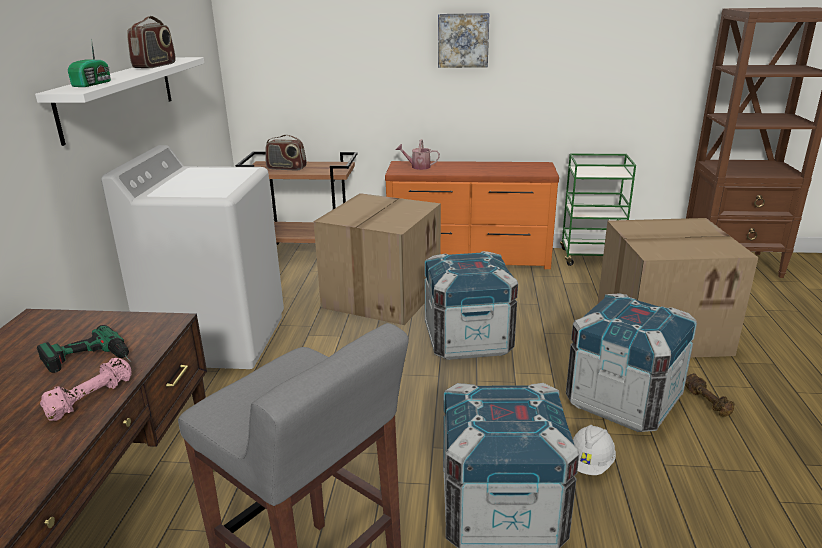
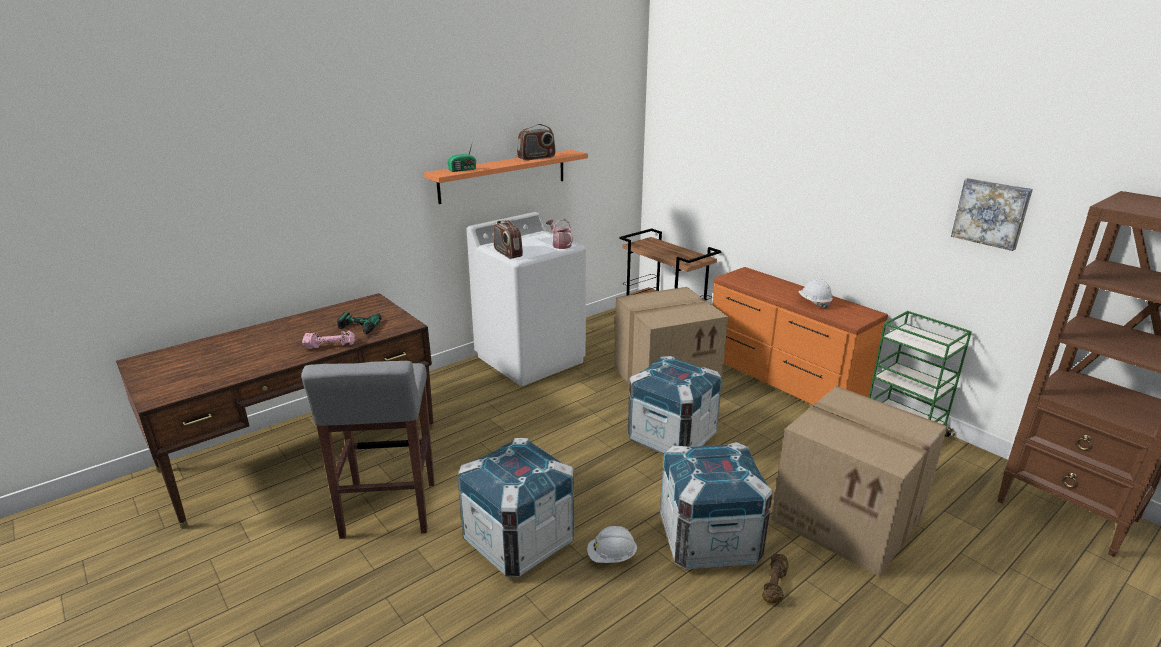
camera: 45 degrees right, 0 degrees up
white shelf [35,57,204,146] -> orange shelf [424,150,588,204]
radio [265,135,307,171] -> radio moved to [493,220,523,259]
watering can [396,139,440,170] -> watering can moved to [546,219,573,249]
picture [438,13,489,68] -> picture moved to [951,178,1033,251]
none -> white hard hat [799,278,833,309]

